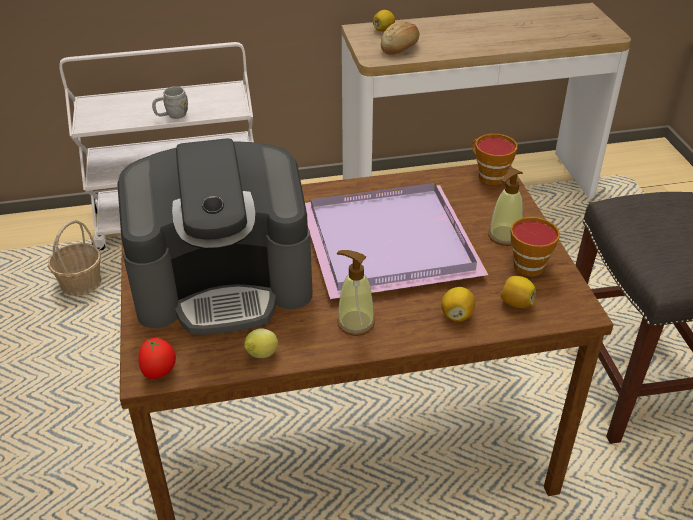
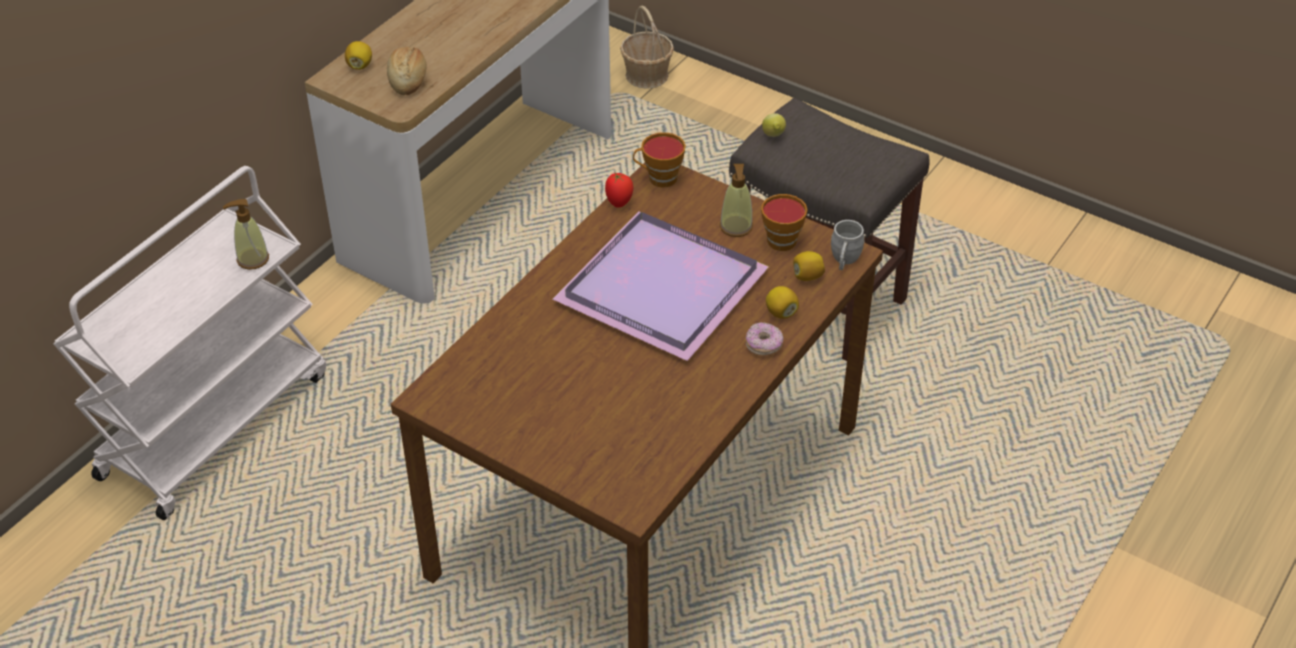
camera: 45 degrees left, 5 degrees up
basket [48,220,101,296] -> basket moved to [620,5,674,89]
coffee machine [117,138,313,335] -> none
tomato [138,337,176,379] -> tomato moved to [605,173,633,208]
grey mug [152,86,188,119] -> grey mug moved to [831,220,865,270]
lemon [244,328,278,358] -> lemon moved to [762,113,786,137]
soap dispenser [337,250,375,336] -> soap dispenser moved to [223,199,269,270]
none -> donut [746,322,783,356]

